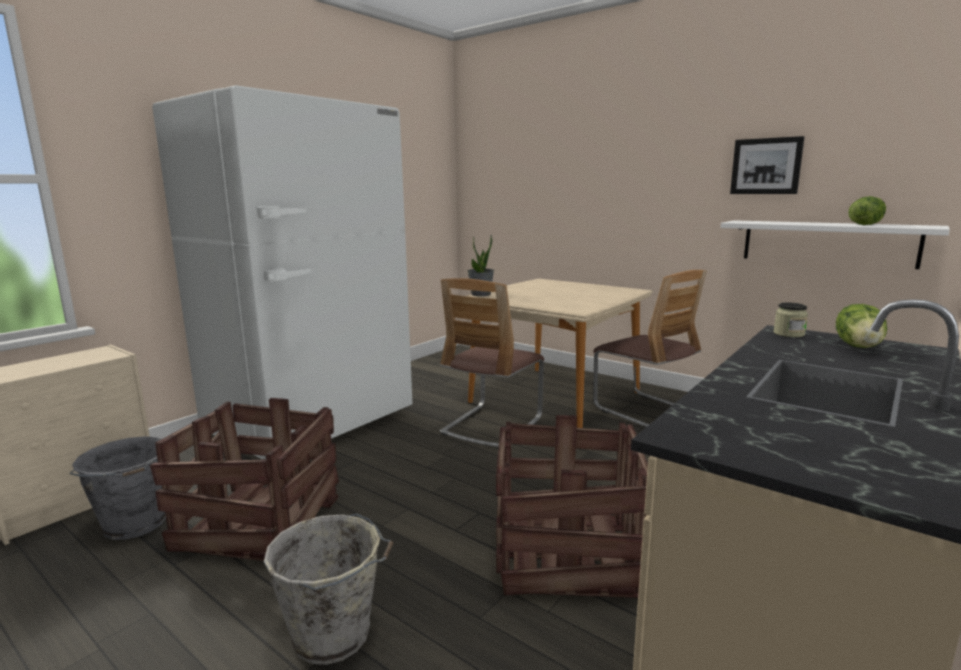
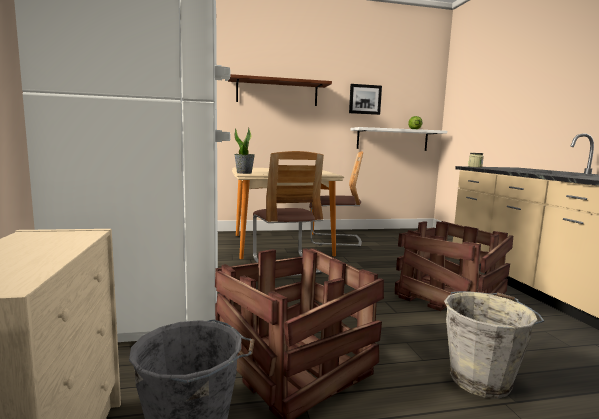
camera: 50 degrees left, 5 degrees down
lettuce [836,304,887,348] -> none
none -> brown shelf [228,74,332,106]

